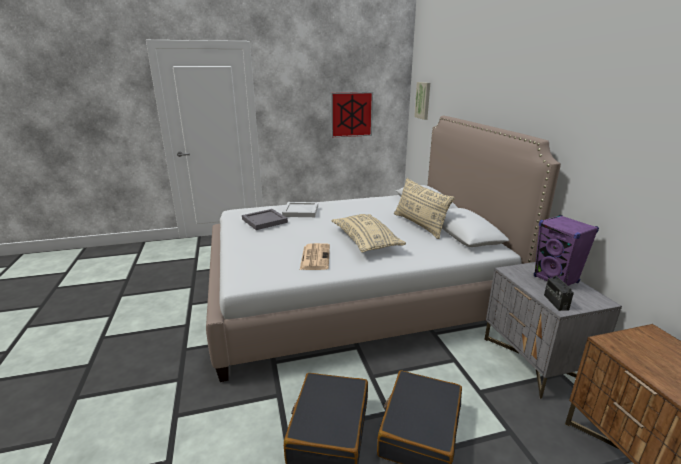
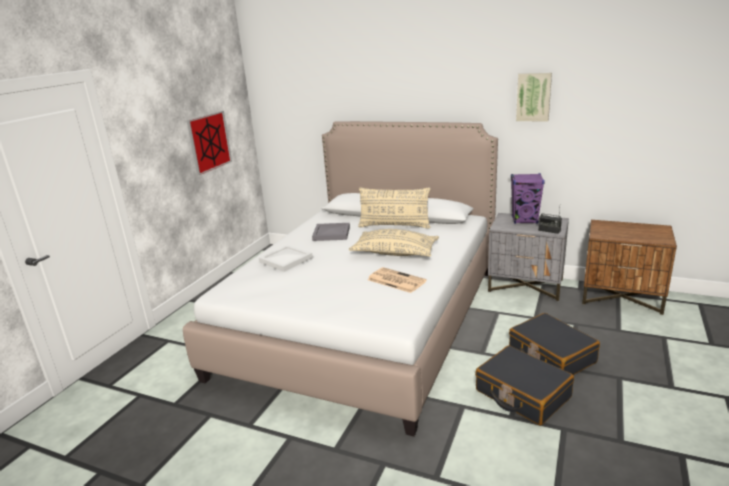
camera: 50 degrees left, 0 degrees up
grey tray [242,209,288,230] -> grey tray moved to [312,223,350,241]
picture [414,82,430,120] -> picture moved to [516,73,552,122]

